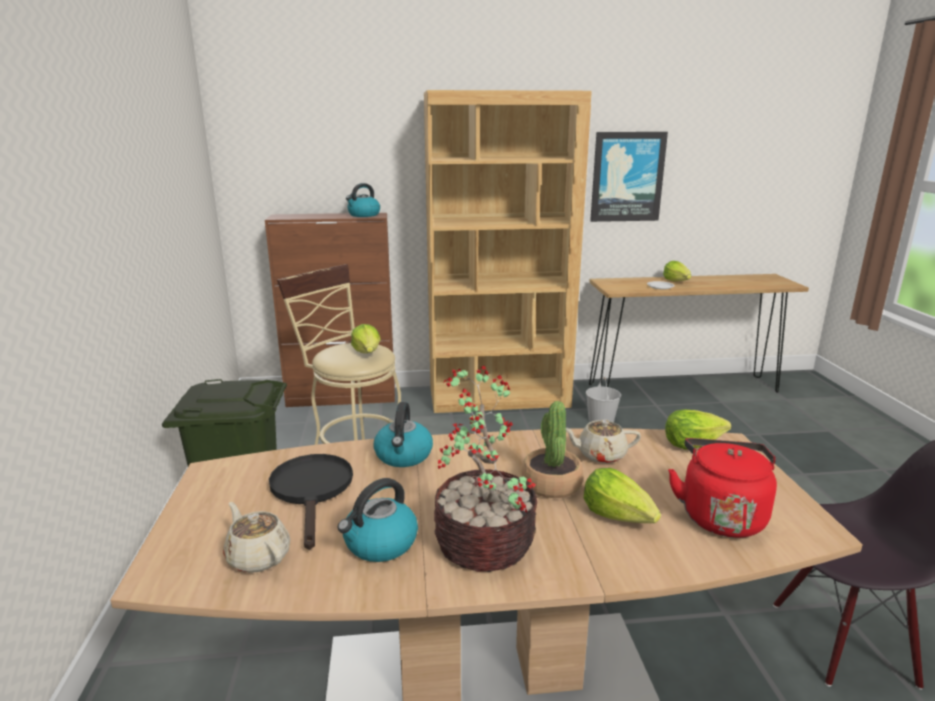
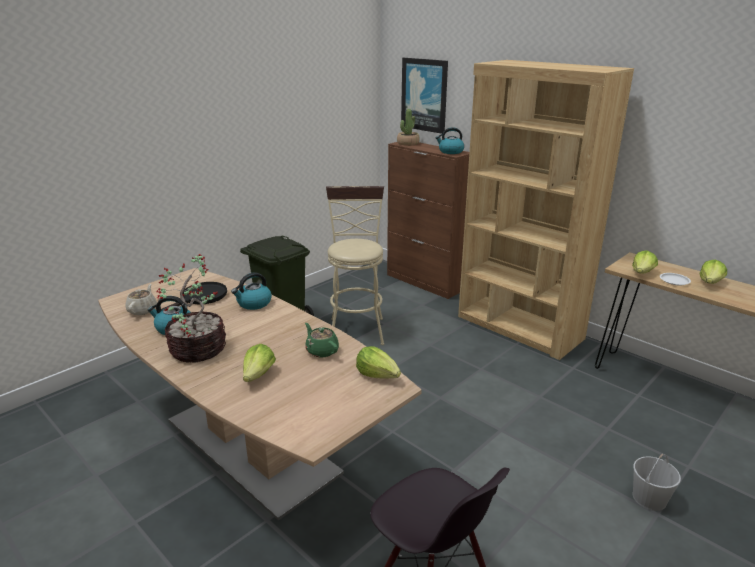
camera: 50 degrees right, 5 degrees up
lettuce [351,324,380,353] -> lettuce moved to [632,250,658,274]
potted plant [522,401,584,498] -> potted plant moved to [397,109,420,146]
beige teapot [566,419,641,463] -> green teapot [305,323,339,358]
white bucket [586,377,621,422] -> white bucket moved to [633,454,681,511]
picture [590,132,668,222] -> picture moved to [401,58,448,134]
red kettle [668,438,777,538] -> none

